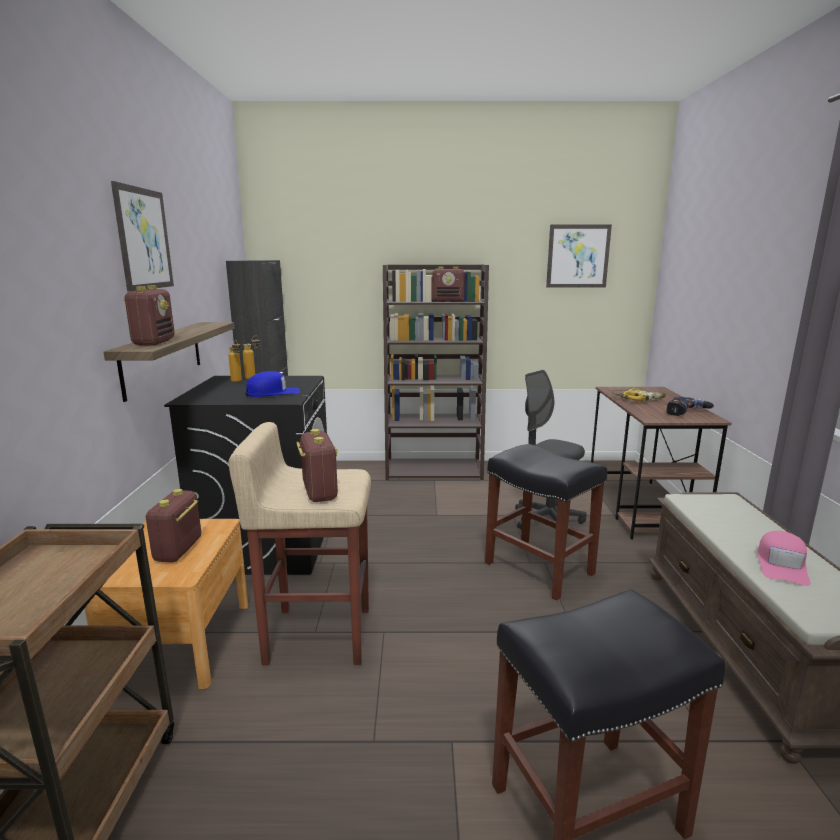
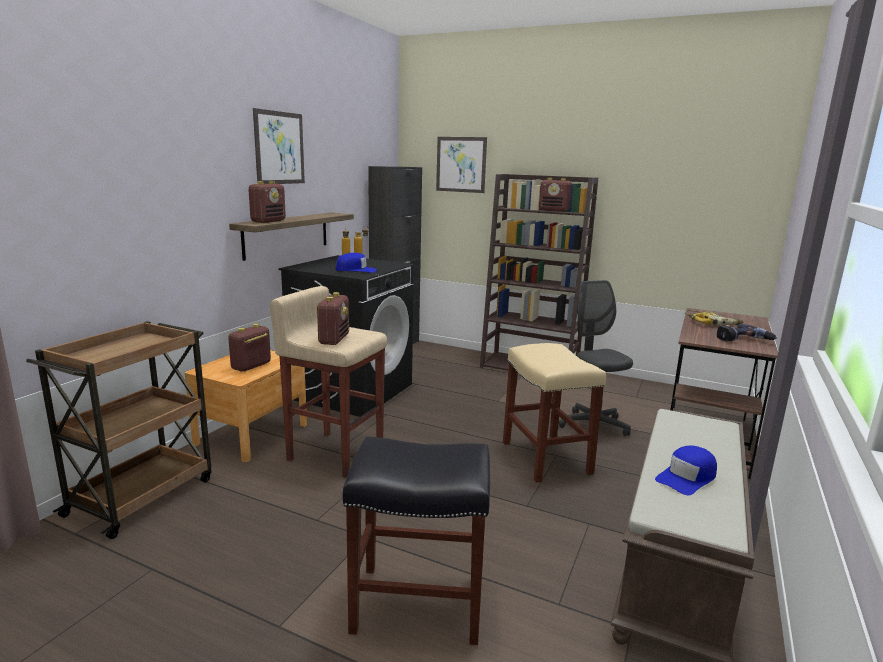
camera: 25 degrees right, 0 degrees up
black stool [485,444,607,601] -> beige stool [503,343,606,483]
picture [546,225,612,287] -> picture moved to [436,137,487,193]
pink cap [757,531,811,586] -> blue cap [655,446,717,495]

